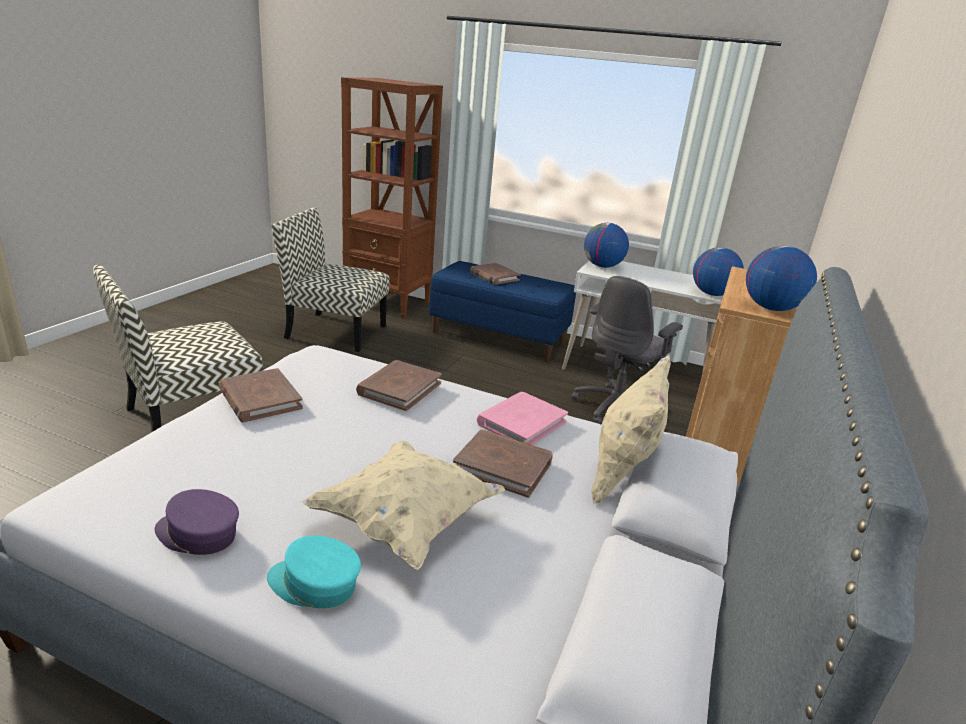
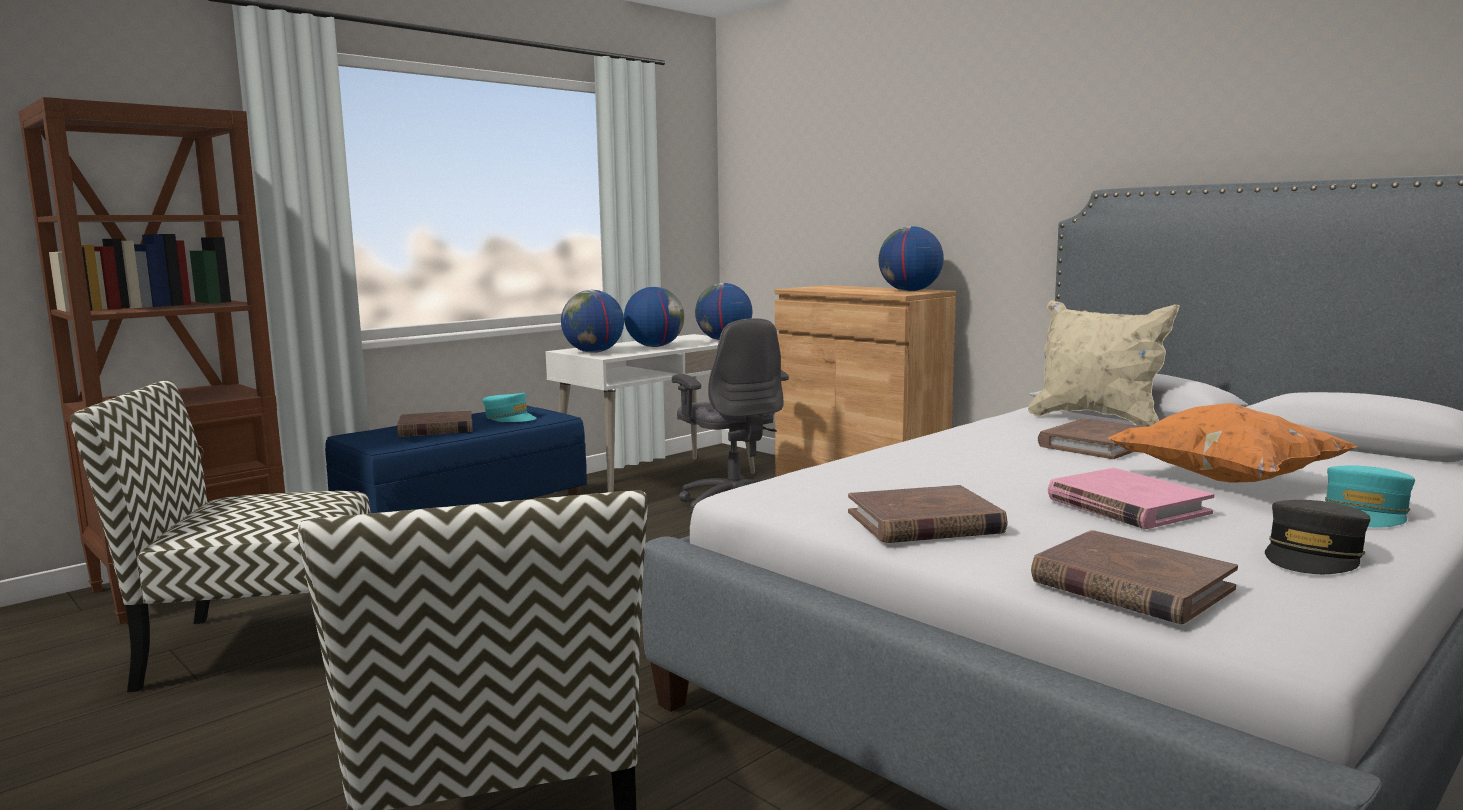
camera: 65 degrees left, 15 degrees down
purple cap [155,489,239,555] -> grey cap [1265,500,1371,574]
chair [272,208,390,352] -> chair turned 45 degrees clockwise [70,380,371,692]
beige pillow [302,441,505,570] -> orange pillow [1108,403,1357,483]
brown book [356,360,442,411] -> brown book moved to [1031,530,1238,624]
pink book [477,392,568,445] -> pink book moved to [1048,468,1215,529]
none -> turquoise cap [482,393,537,422]
none -> globe [624,287,684,347]

